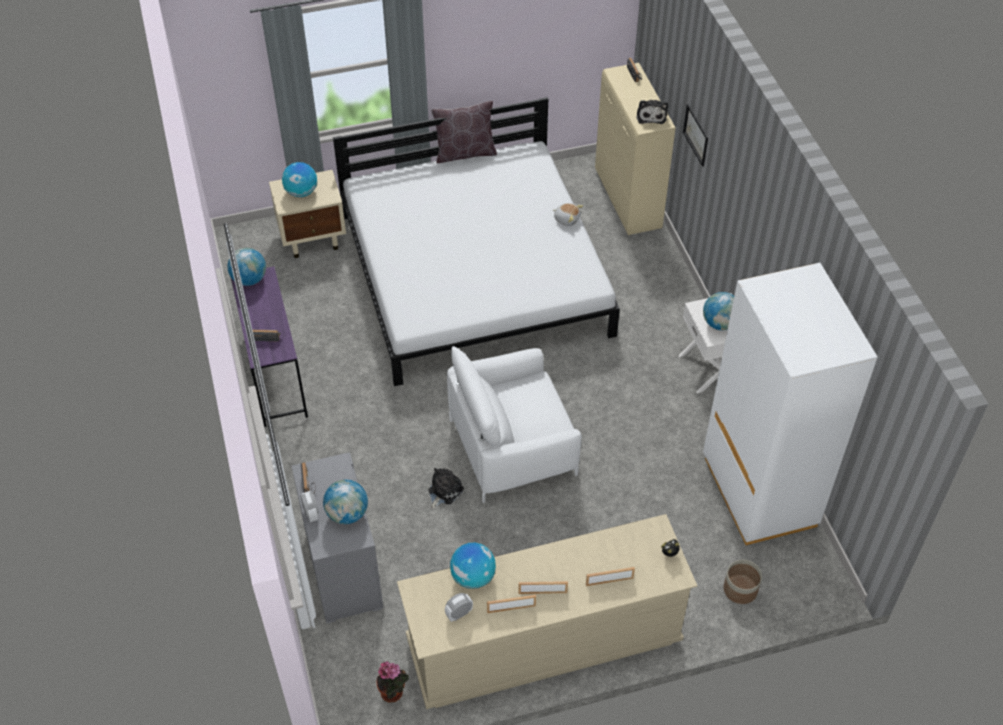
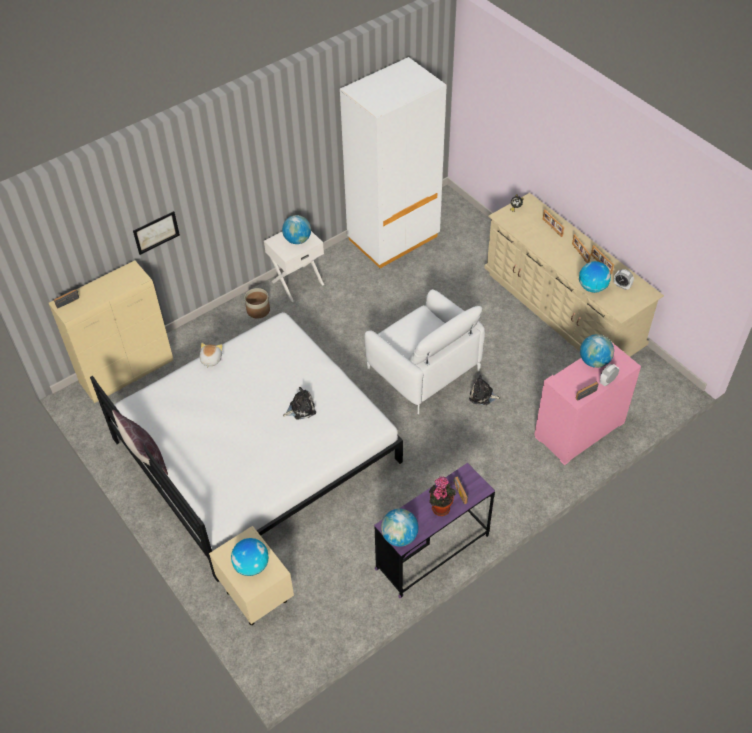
camera: 110 degrees left, 0 degrees up
grey dresser [292,452,383,623] -> pink dresser [534,343,641,465]
potted plant [376,661,409,702] -> potted plant moved to [429,476,456,516]
plush toy [637,100,668,124] -> plush toy moved to [283,387,316,420]
planter [724,560,762,604] -> planter moved to [245,288,270,318]

